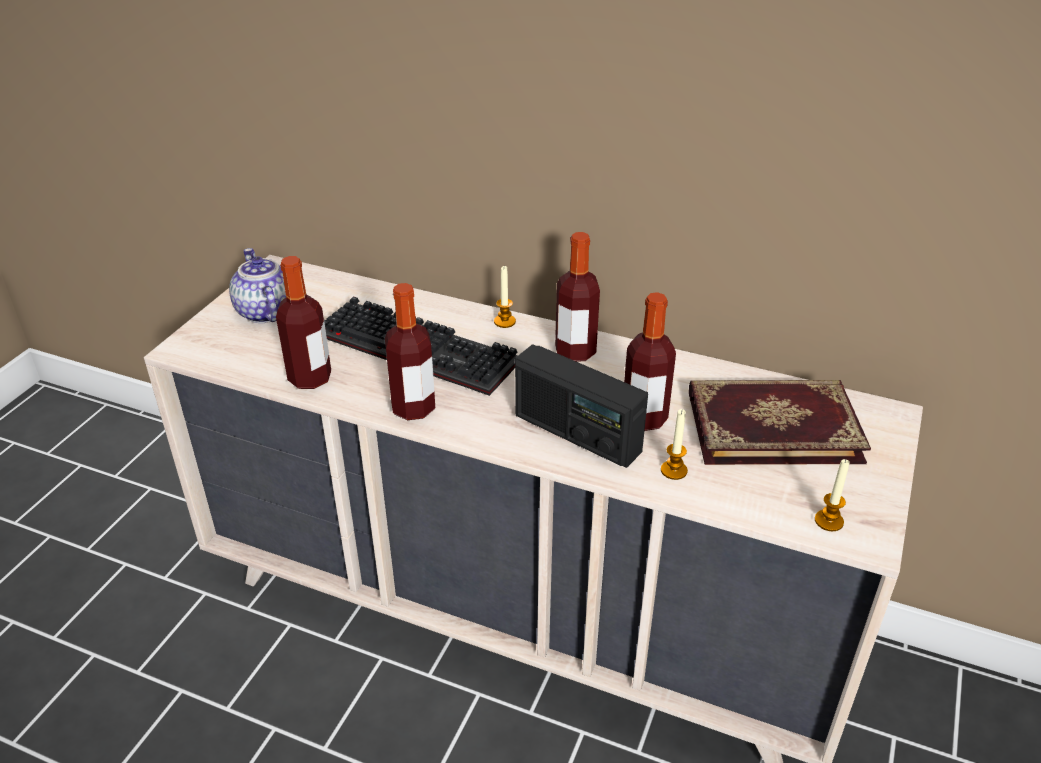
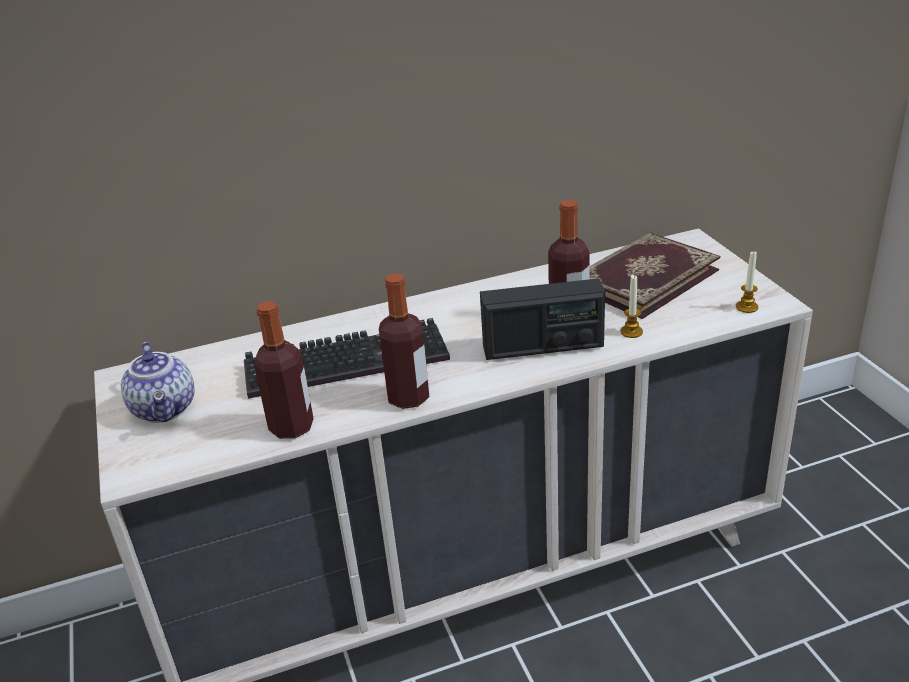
camera: 40 degrees left, 5 degrees down
teapot [229,248,286,323] -> teapot turned 135 degrees counterclockwise [121,342,195,423]
candle [494,266,516,328] -> none
bottle [555,232,600,362] -> none

